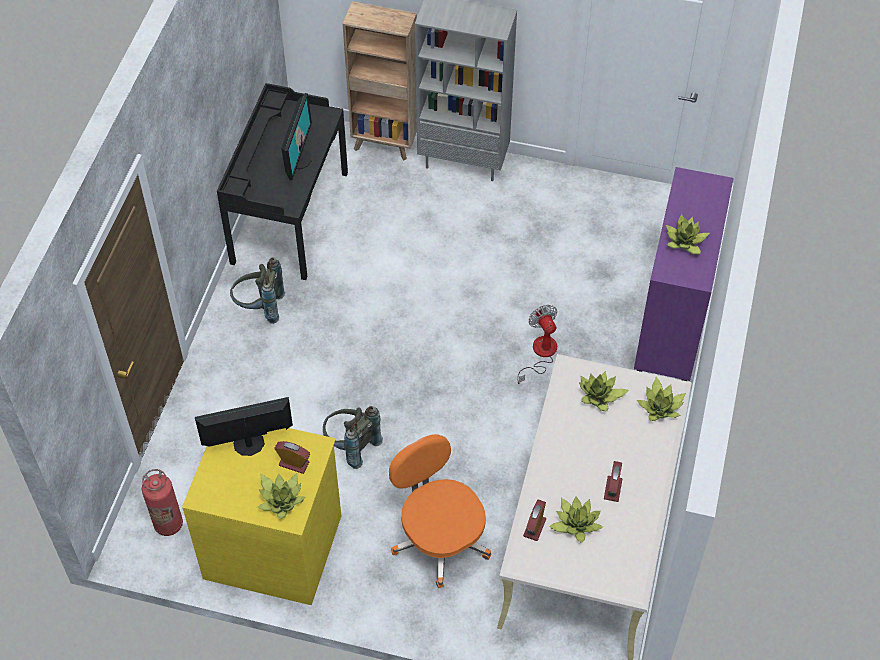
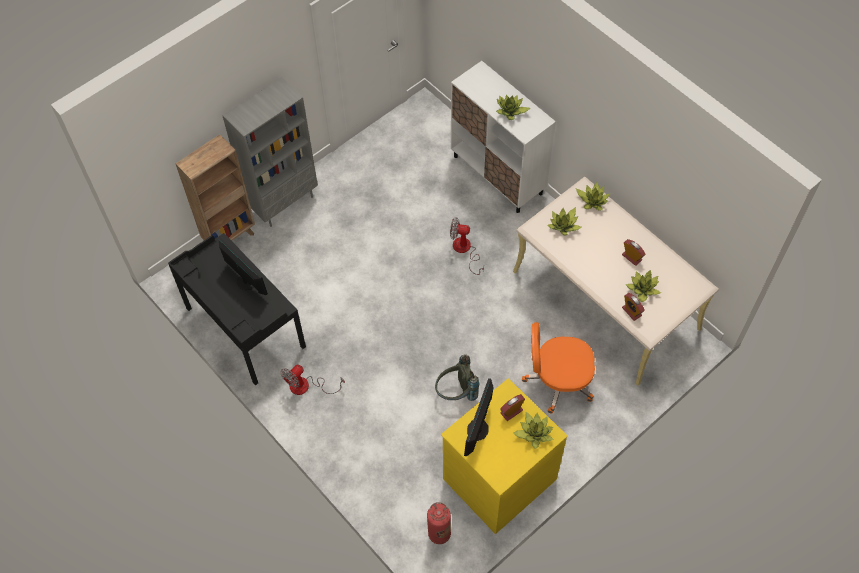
camera: 55 degrees left, 5 degrees up
grey backpack [230,257,285,324] -> fan [280,365,345,395]
purple cabinet [634,167,734,381] -> white cabinet [451,61,556,213]

